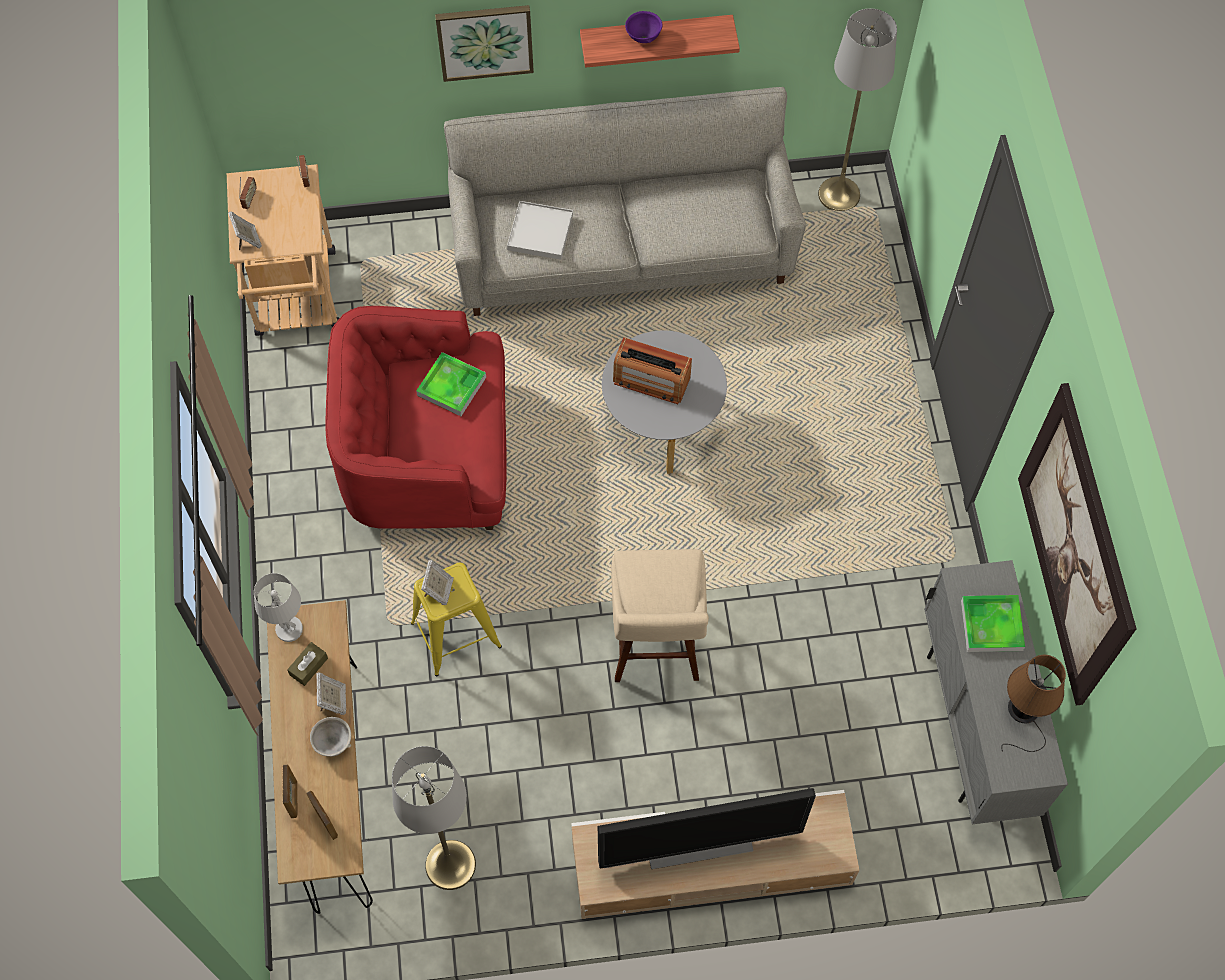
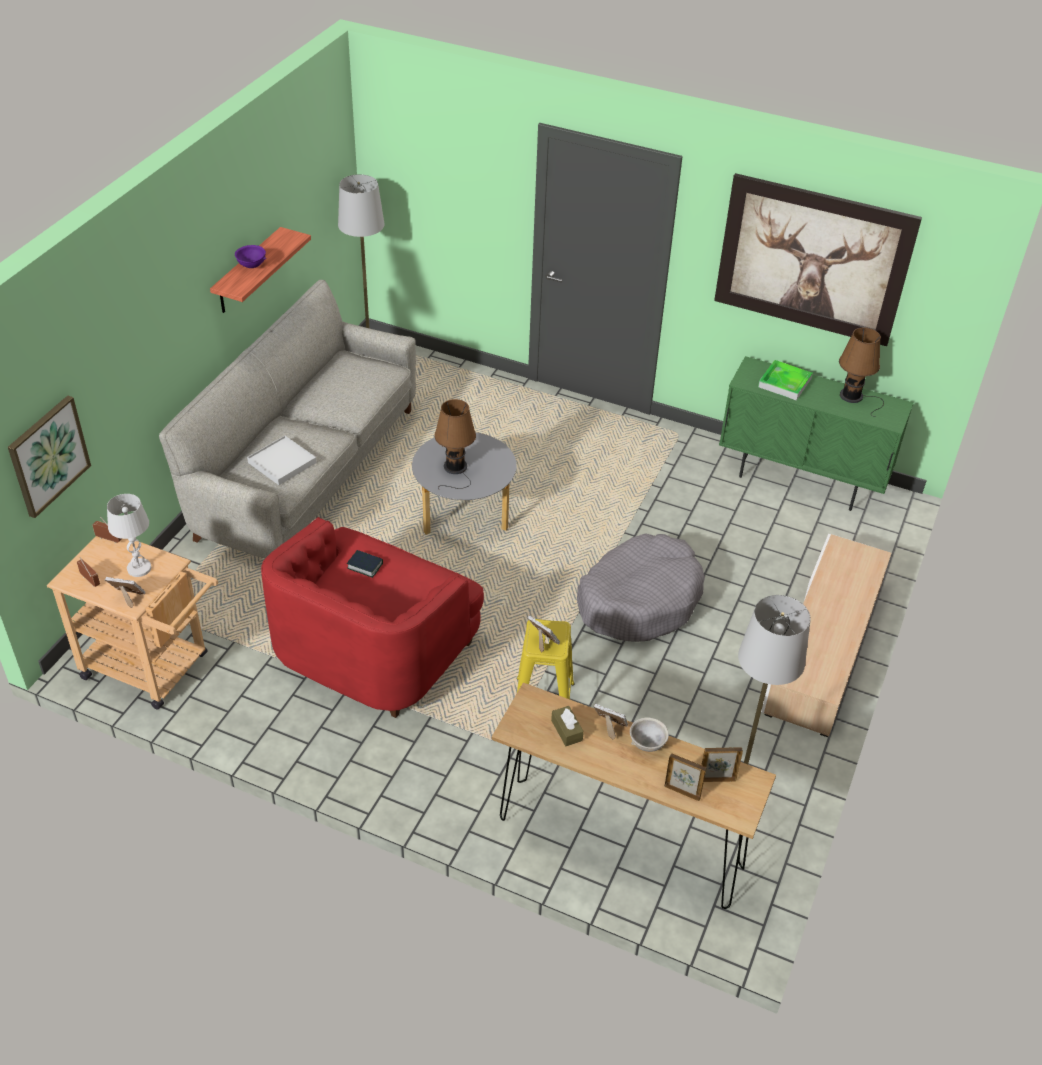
camera: 60 degrees left, 20 degrees down
white table lamp [254,573,303,642] -> white table lamp moved to [107,494,151,577]
tray [416,352,486,416] -> book [347,550,383,578]
picture [435,5,534,82] -> picture moved to [8,396,91,518]
television [598,788,816,869] -> none
beige stool [611,549,709,682] -> grey dog bed [577,533,705,642]
radio [613,337,692,404] -> brown table lamp [434,399,476,489]
grey cabinet [924,560,1068,824] -> green cabinet [719,356,914,511]

